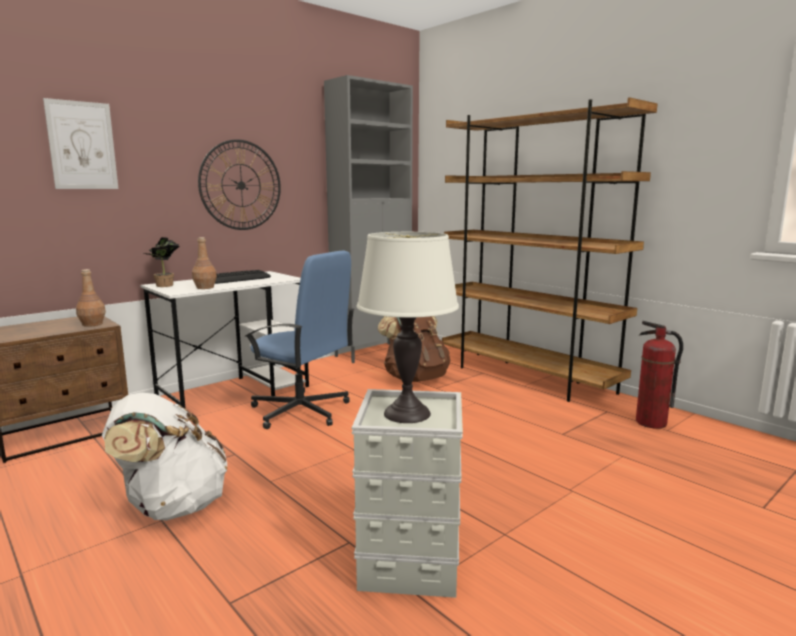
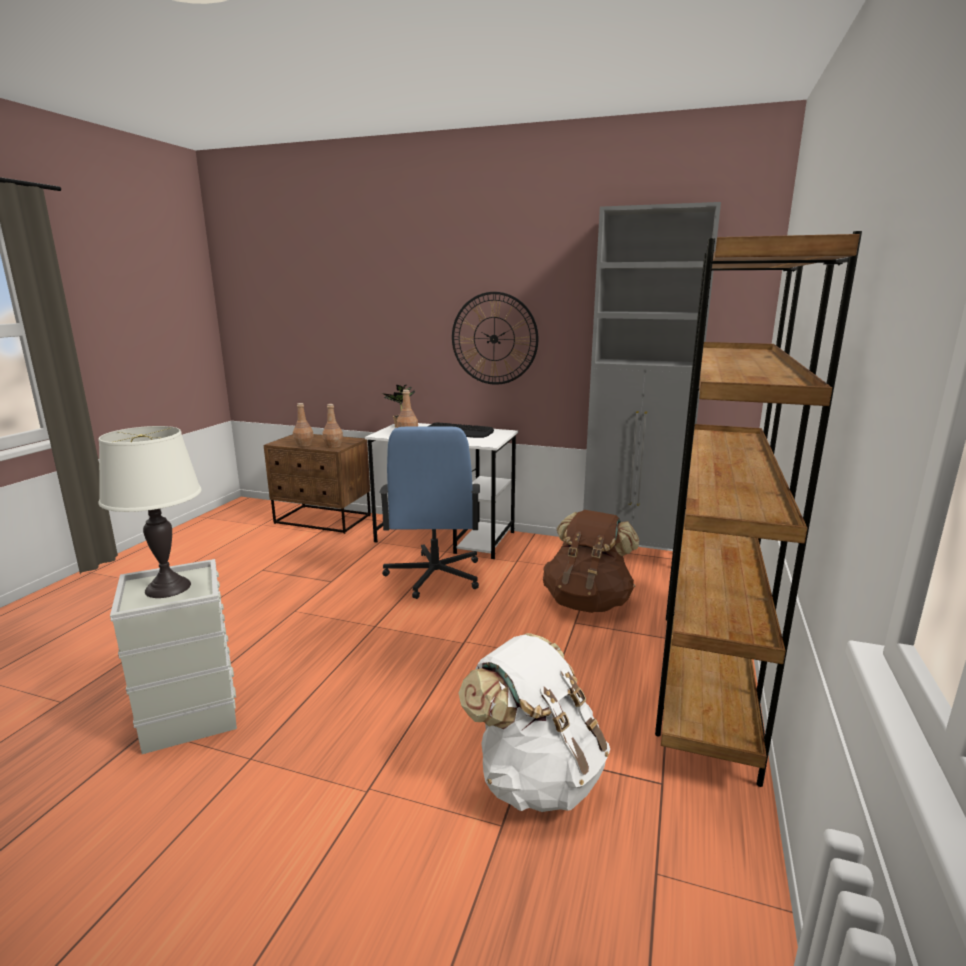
camera: 60 degrees right, 5 degrees up
picture [43,98,118,189] -> none
white backpack [102,393,227,521] -> white backpack moved to [459,633,610,812]
fire extinguisher [636,321,683,429] -> none
none -> brown bottle [293,403,314,447]

